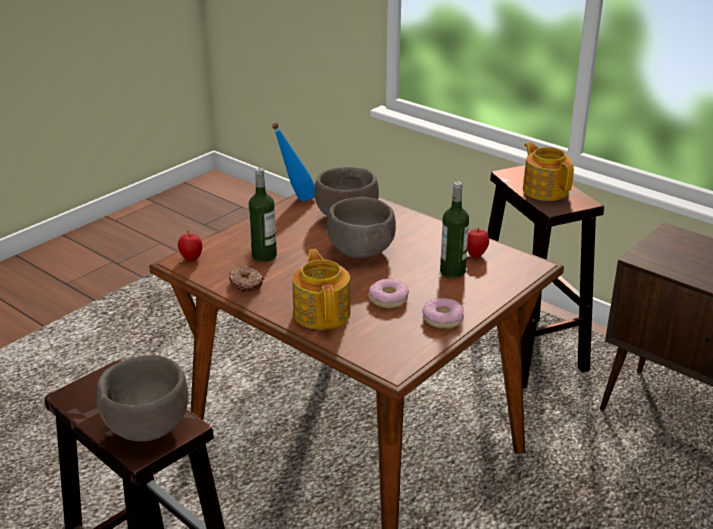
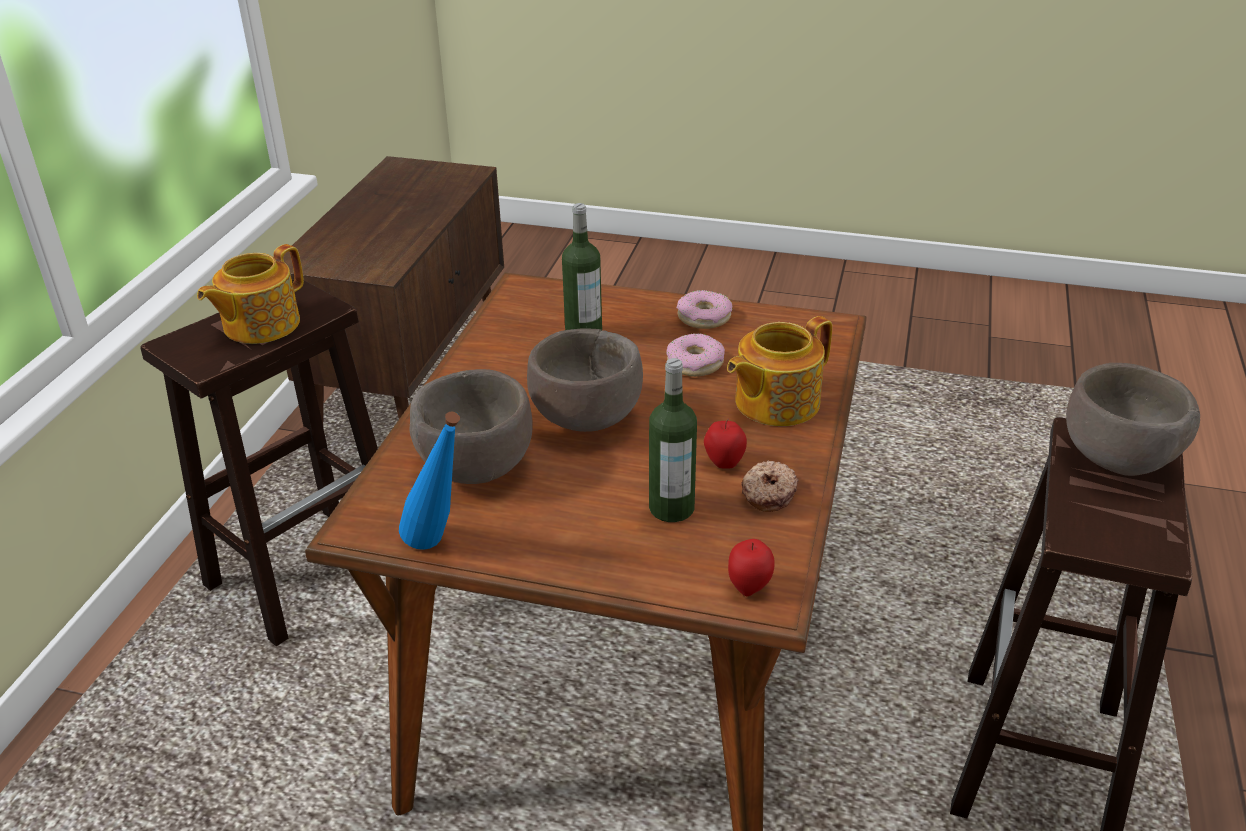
camera: 115 degrees left, 5 degrees up
apple [467,228,489,258] -> apple moved to [704,418,747,469]

